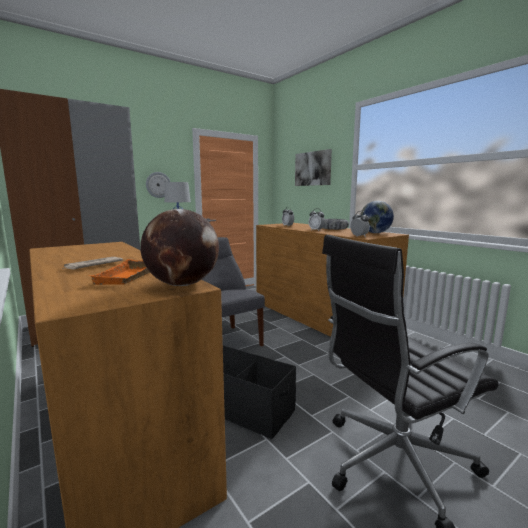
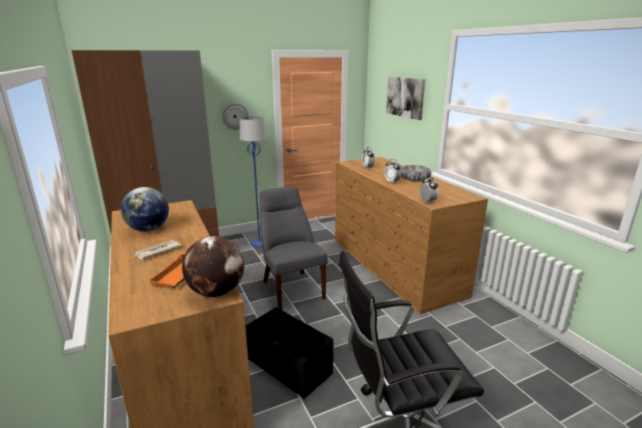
camera: 10 degrees right, 10 degrees up
globe [360,201,394,233] -> globe moved to [121,187,169,232]

